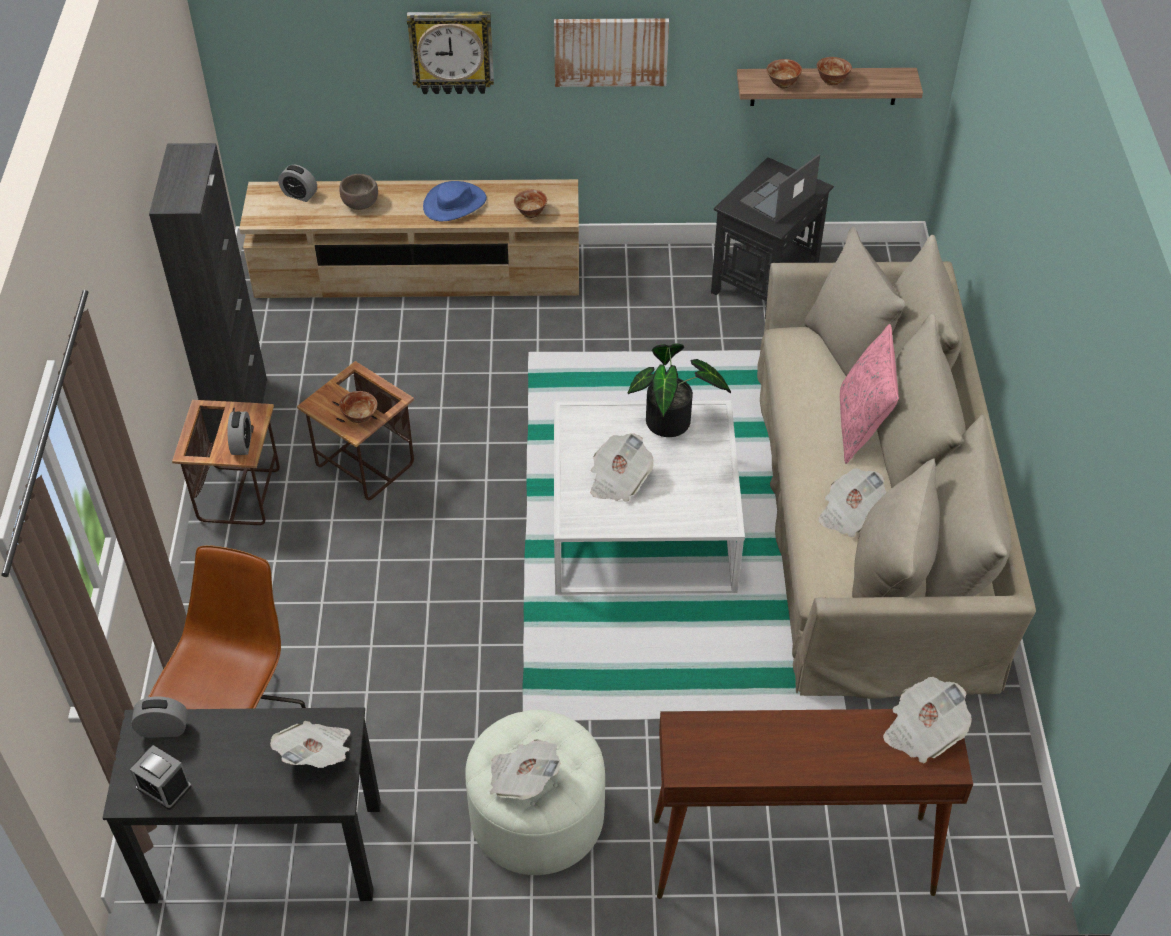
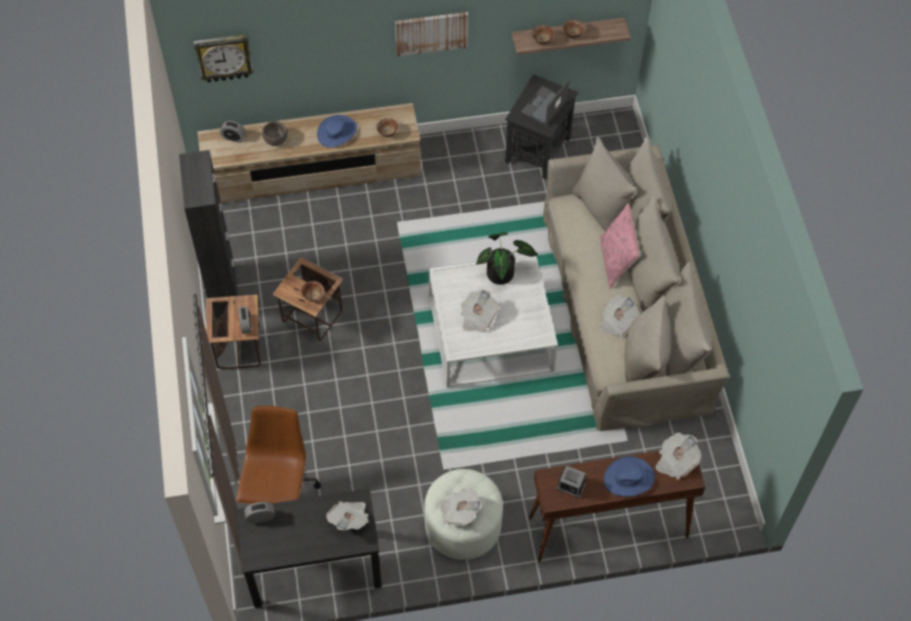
camera: 10 degrees left, 10 degrees up
alarm clock [130,745,191,810] -> alarm clock moved to [557,466,586,498]
wall clock [407,11,494,94] -> wall clock moved to [194,34,254,83]
none -> blue hat [604,456,655,497]

